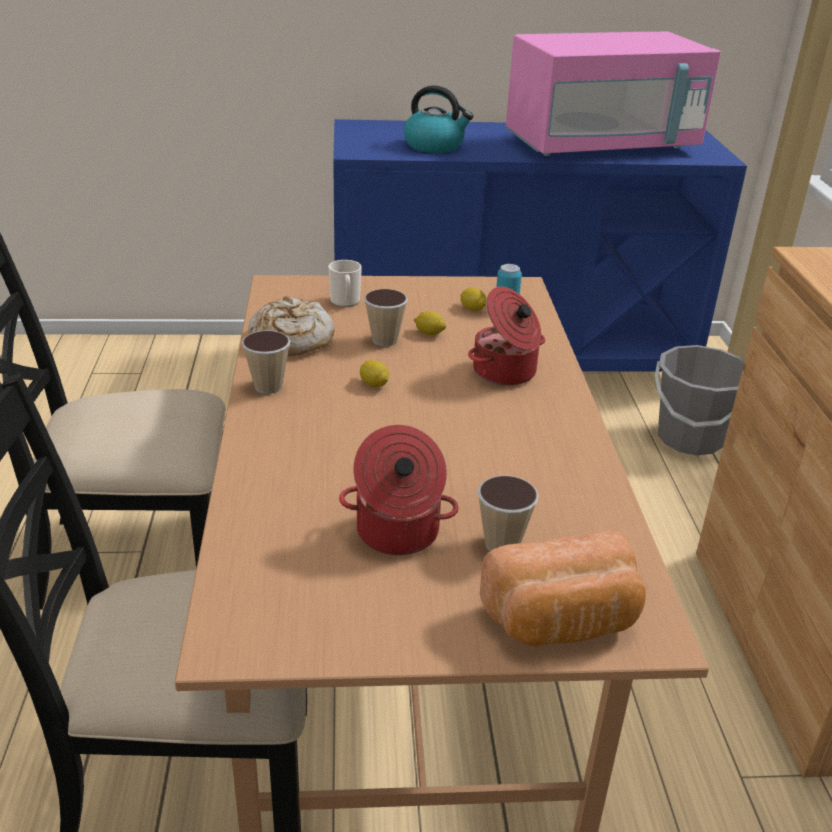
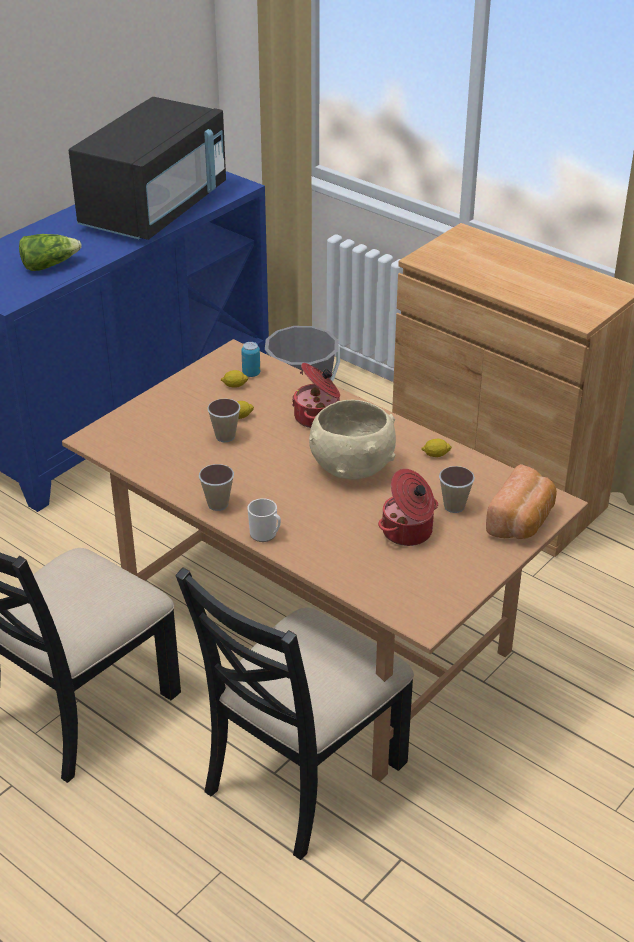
camera: 45 degrees left, 5 degrees up
bread [248,296,335,356] -> none
mug [329,260,362,307] -> mug moved to [247,498,281,542]
lemon [360,360,389,387] -> lemon moved to [421,438,452,457]
kettle [404,85,473,153] -> lettuce [19,234,82,271]
pink microwave [506,32,721,156] -> black microwave [69,97,226,240]
none -> beige bowl [309,400,396,479]

